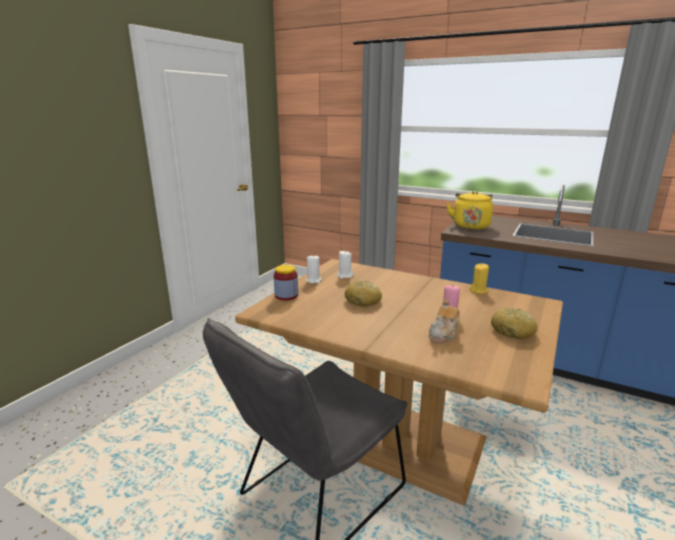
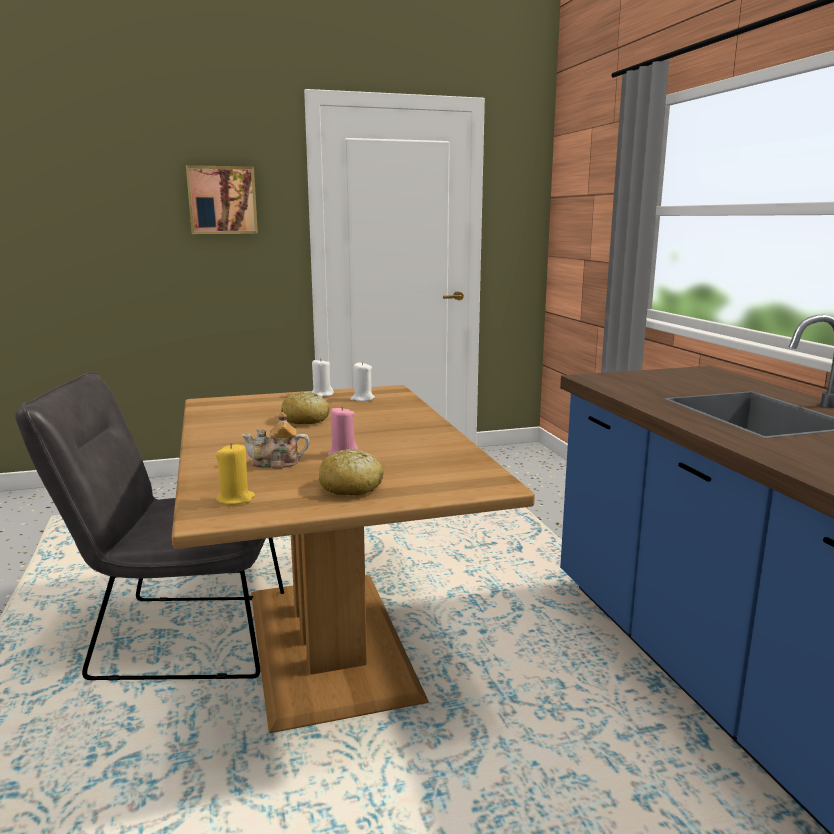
camera: 45 degrees right, 5 degrees down
jar [274,265,298,301] -> none
yellow kettle [446,191,493,230] -> none
yellow candle [469,263,489,294] -> yellow candle moved to [216,443,255,505]
none -> picture [186,165,258,234]

